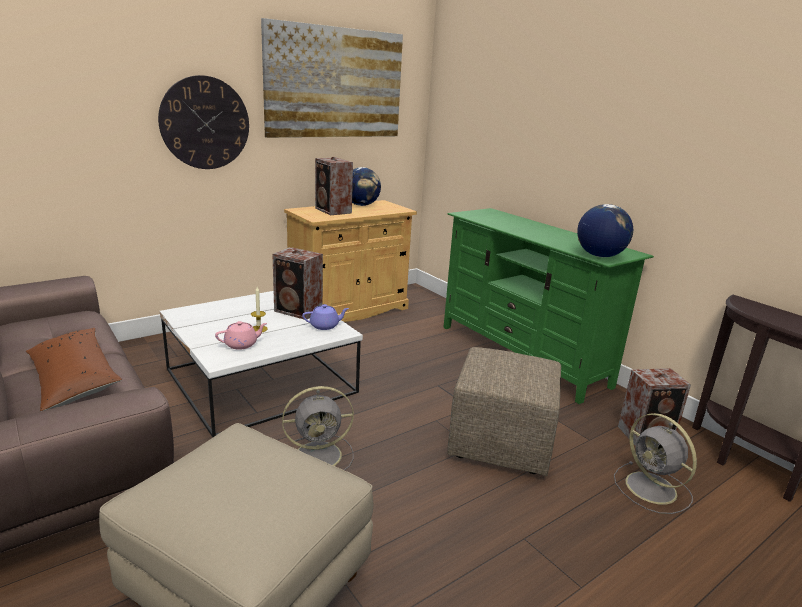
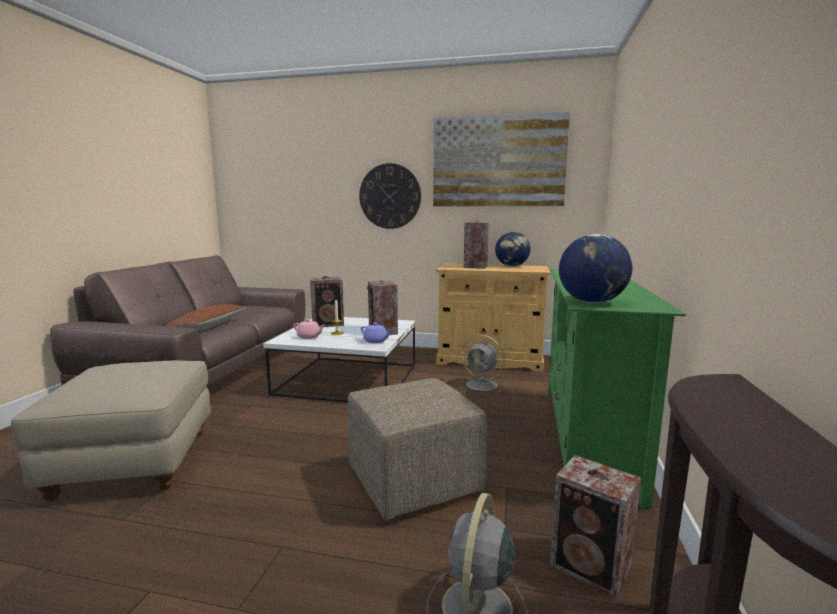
camera: 50 degrees right, 10 degrees down
grey fan [282,386,354,470] -> grey fan moved to [459,334,506,394]
none -> speaker [310,276,344,327]

